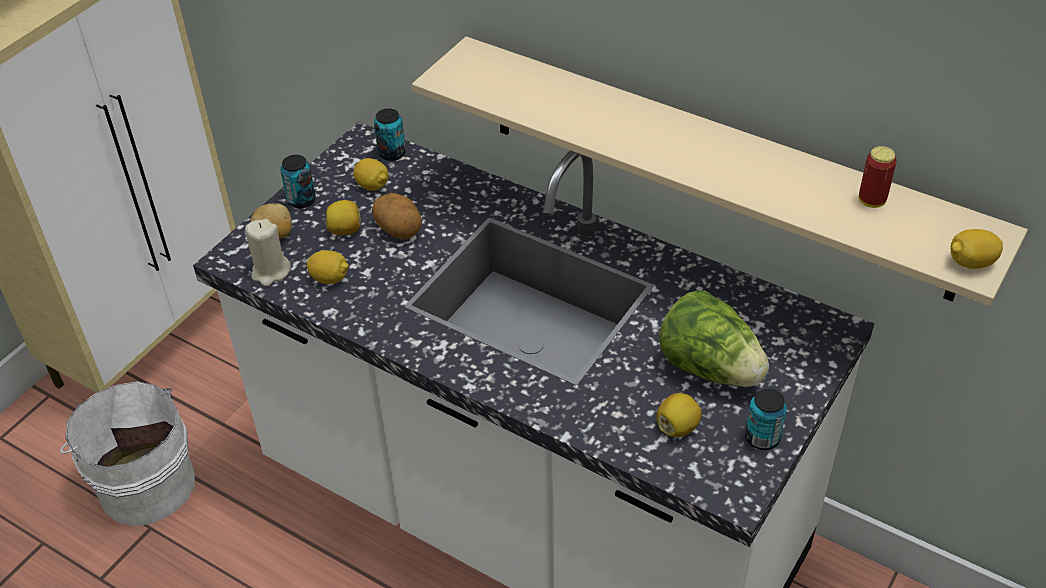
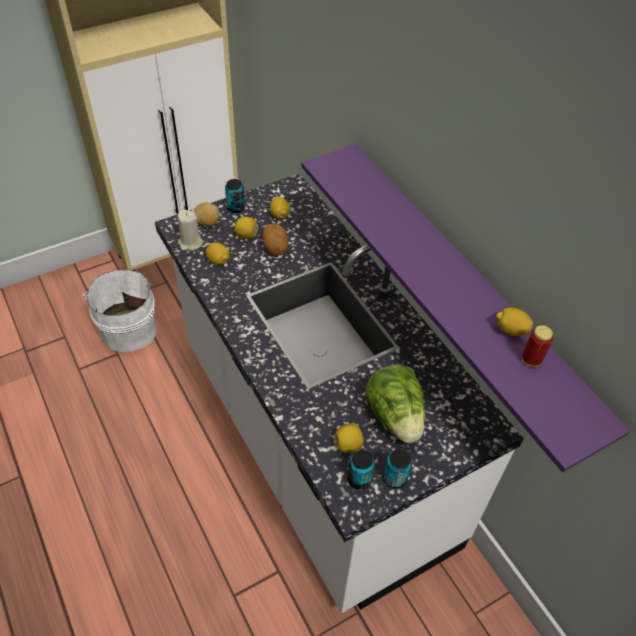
camera: 25 degrees right, 5 degrees up
can [374,108,406,161] -> can moved to [347,450,375,490]
beige shelf [412,36,1028,306] -> purple shelf [301,144,630,472]
lemon [951,229,1003,269] -> lemon moved to [496,307,533,336]

